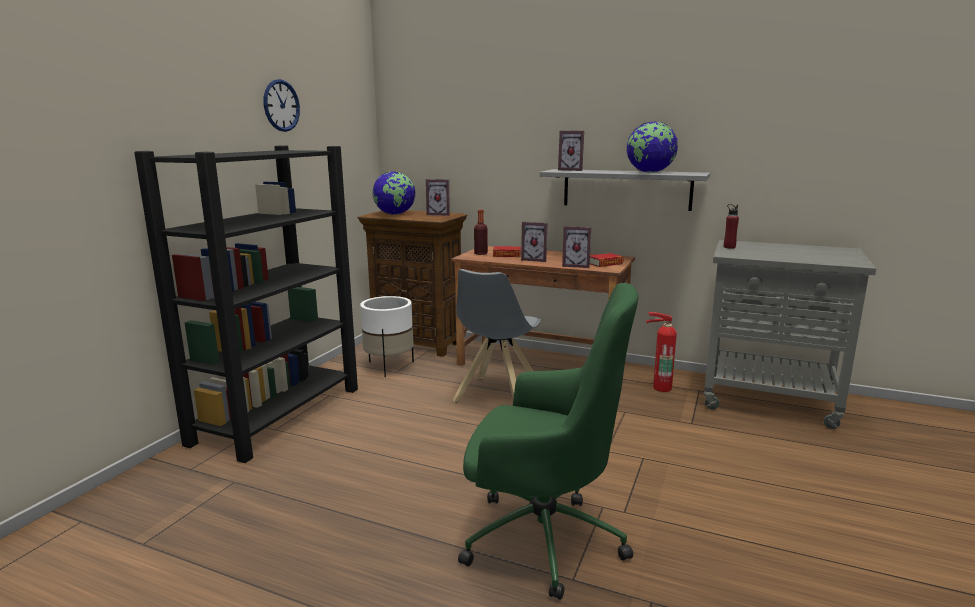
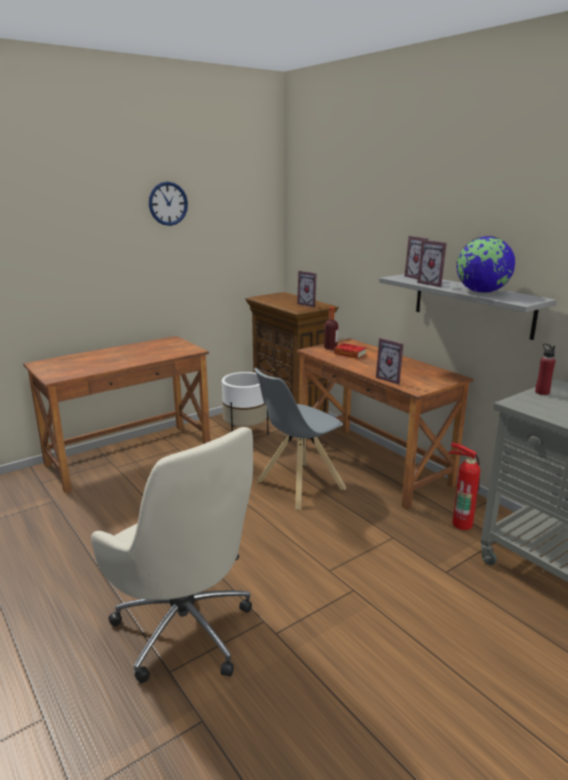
camera: 30 degrees right, 5 degrees up
black bookcase [134,145,358,463] -> brown desk [23,336,210,493]
globe [372,171,415,215] -> none
green office chair [458,283,638,600] -> beige office chair [91,427,253,683]
picture frame [521,222,547,262] -> picture frame moved to [417,240,447,287]
book [590,253,624,267] -> none

